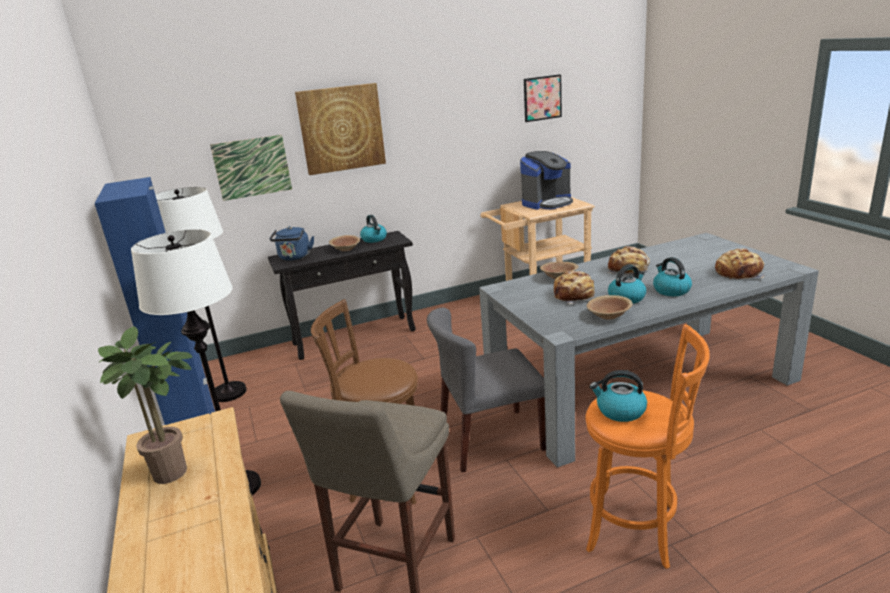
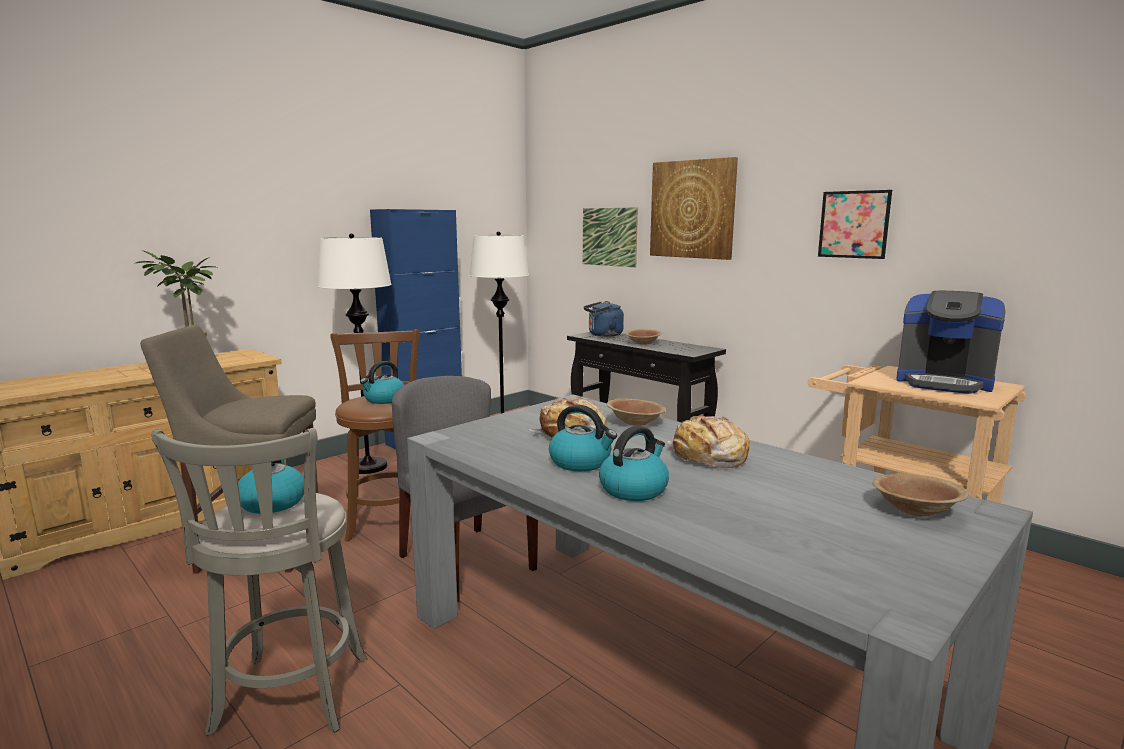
camera: 65 degrees right, 10 degrees down
kettle [360,215,387,243] -> kettle moved to [360,361,404,404]
picture [524,74,562,122] -> picture moved to [818,190,892,259]
orange stool [585,324,710,569] -> grey stool [152,428,367,736]
brown bowl [587,295,633,320] -> brown bowl moved to [872,474,969,516]
bread [715,248,765,279] -> none

